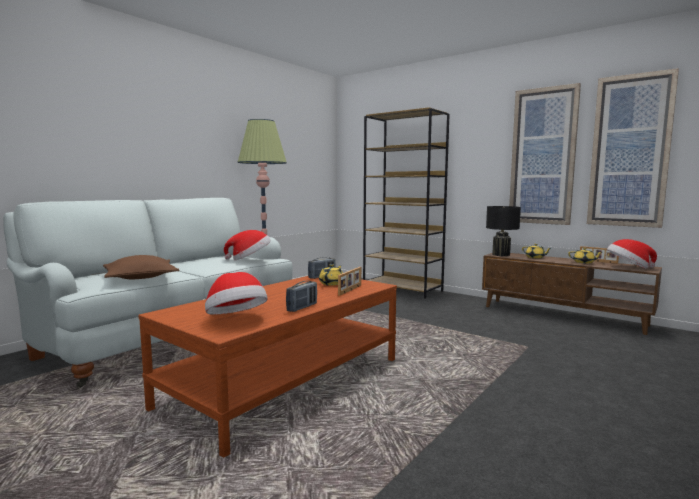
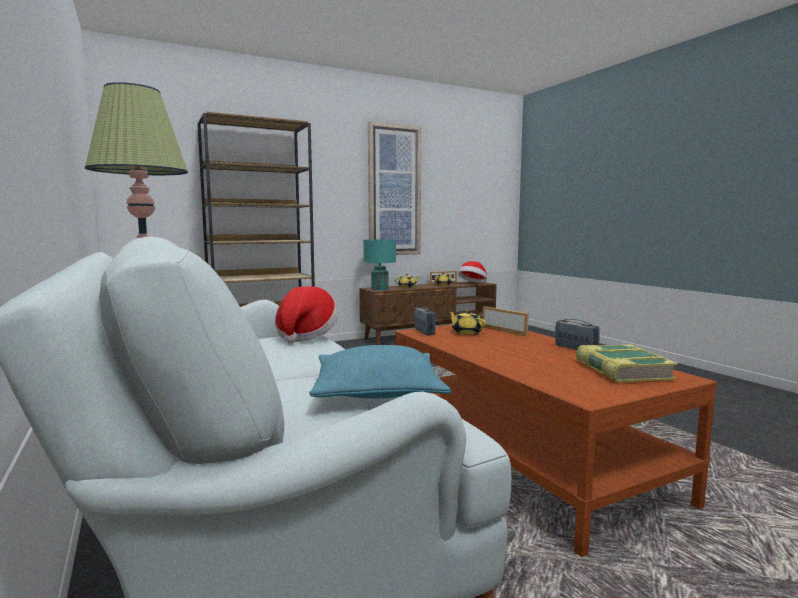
camera: 65 degrees left, 0 degrees up
brown pillow [103,255,179,279] -> turquoise pillow [309,345,451,399]
hat [205,272,268,315] -> book [576,344,678,383]
black table lamp [486,206,521,256] -> turquoise table lamp [363,239,396,291]
picture [587,68,679,228] -> none

